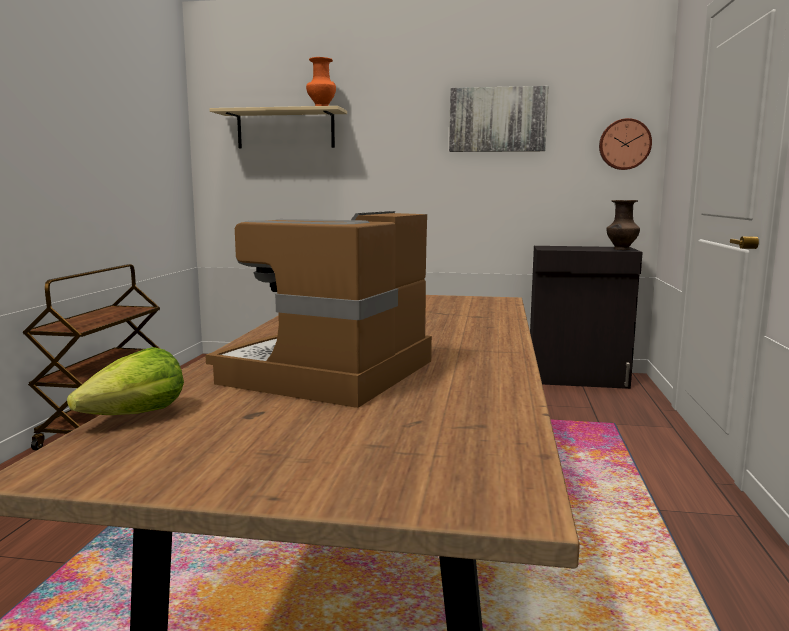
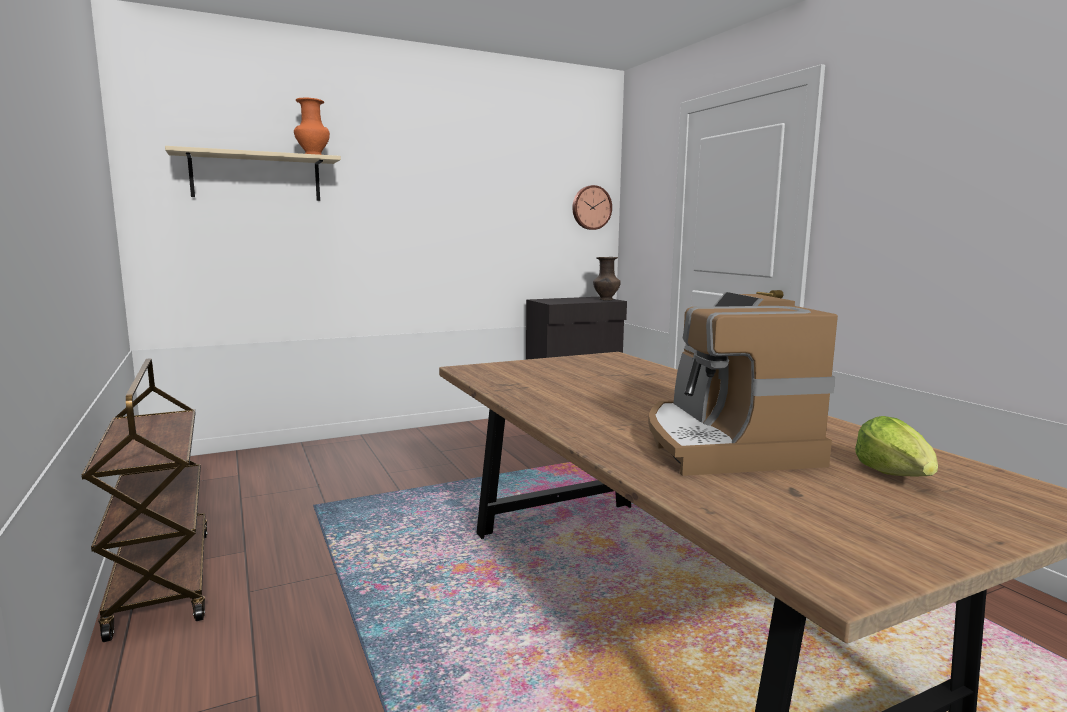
camera: 35 degrees left, 0 degrees up
lettuce [67,347,184,415] -> lettuce moved to [855,416,938,476]
picture [449,86,548,152] -> none

